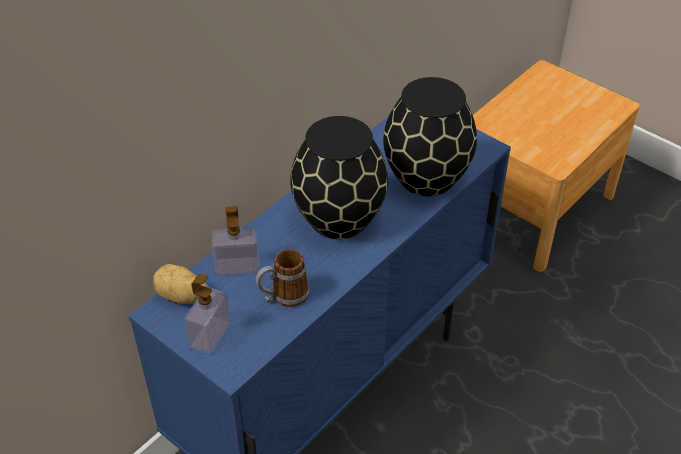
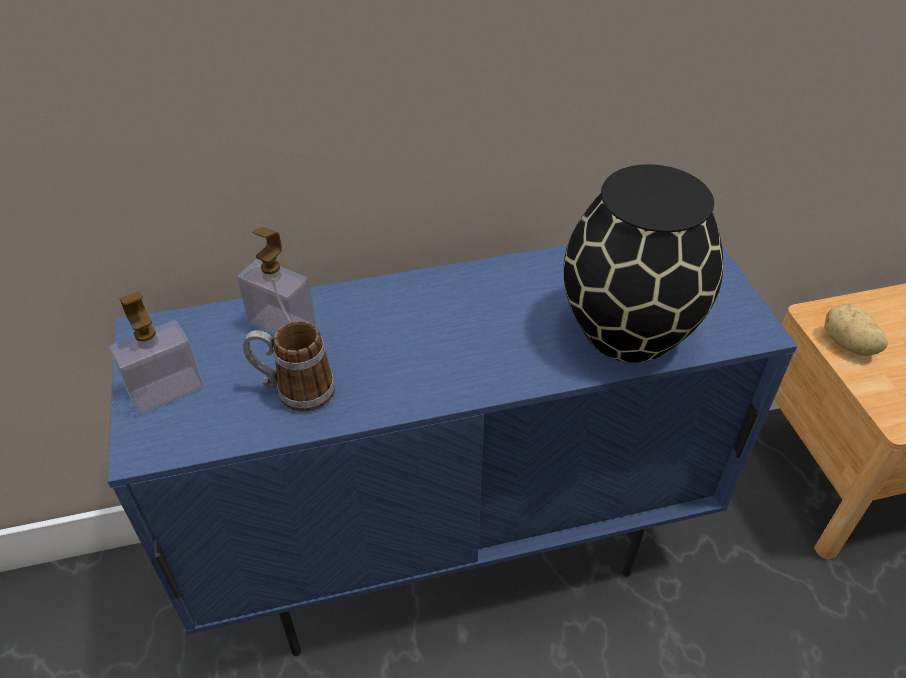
camera: 35 degrees right, 0 degrees up
potato [153,264,207,304] -> potato moved to [824,304,888,356]
black vase [290,116,388,239] -> none

